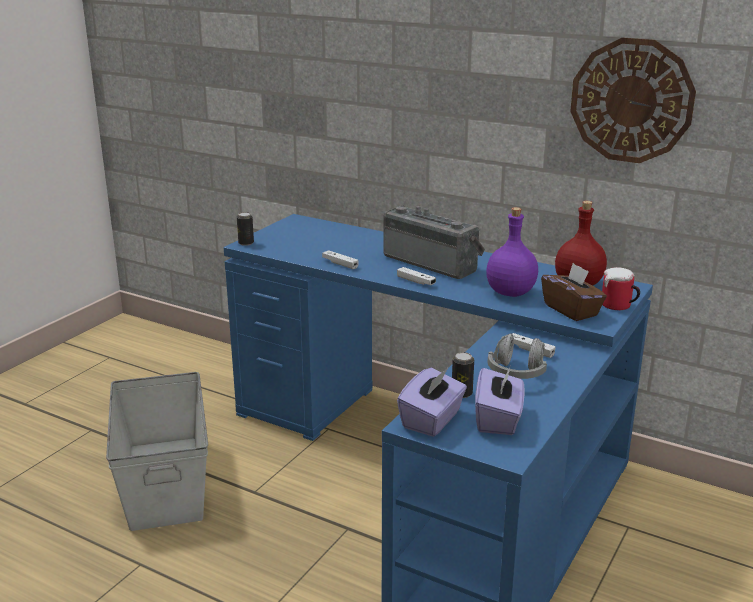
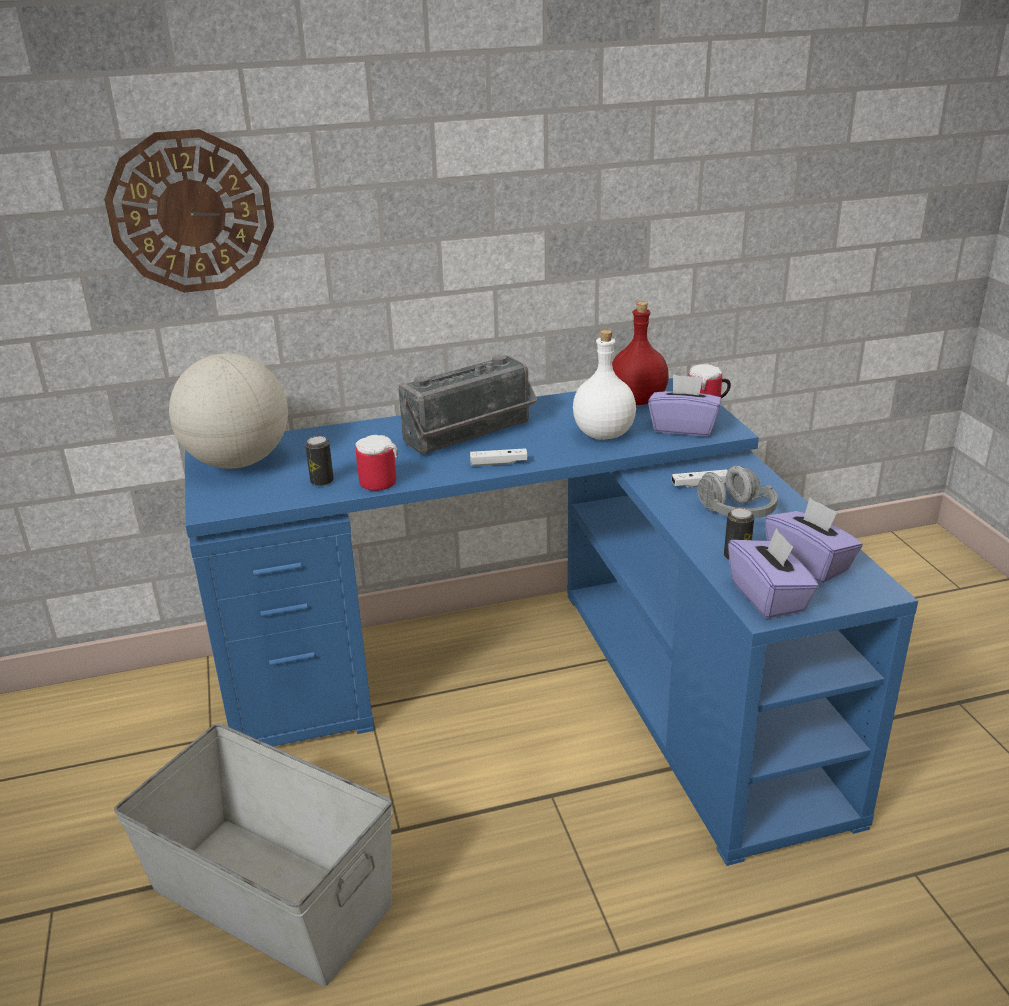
camera: 45 degrees left, 5 degrees up
can [237,212,254,246] -> can moved to [305,436,334,486]
white game controller [322,250,358,269] -> mug [355,435,398,491]
radio [383,206,485,279] -> radio turned 150 degrees clockwise [399,355,537,454]
purple bottle [486,207,538,297] -> white bottle [573,330,636,440]
brown tissue box [541,263,607,321] -> purple tissue box [648,374,721,436]
wall clock [570,38,696,163] -> wall clock moved to [104,129,274,293]
none -> globe [169,353,288,469]

